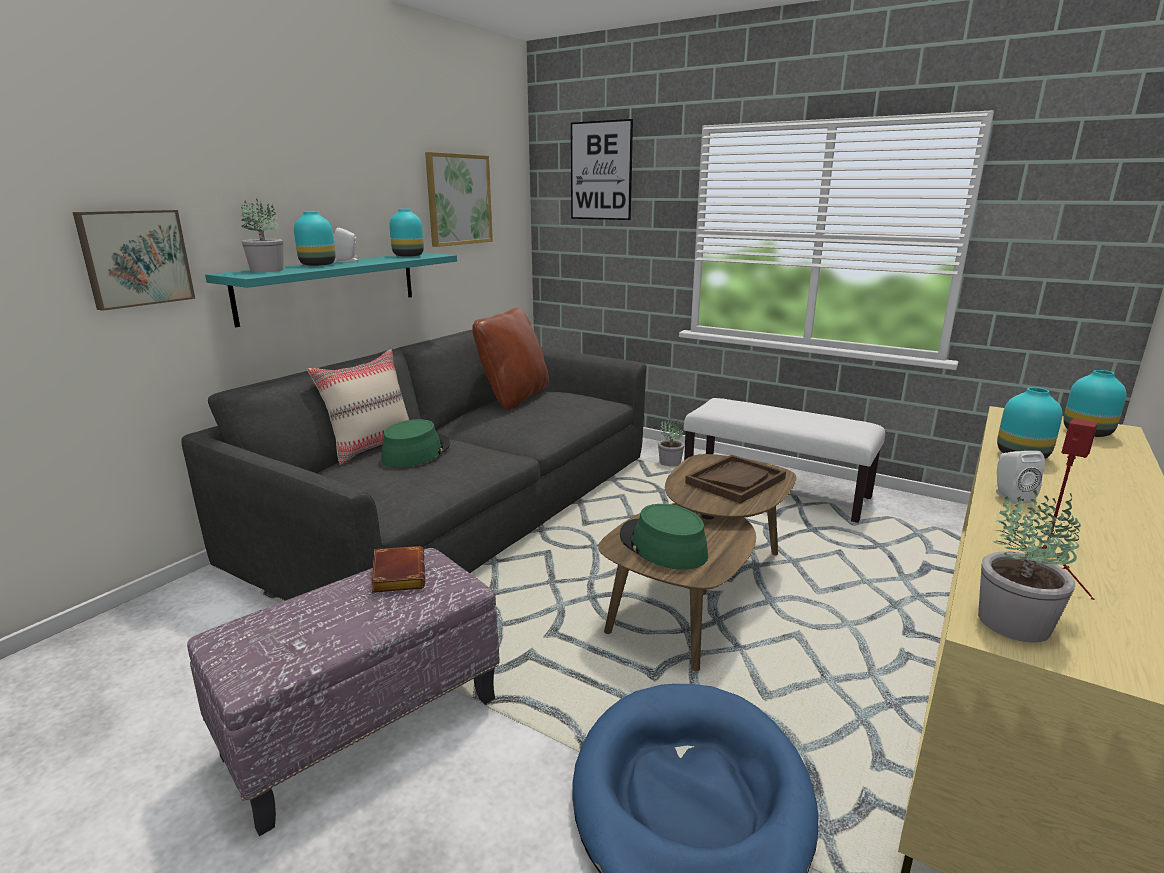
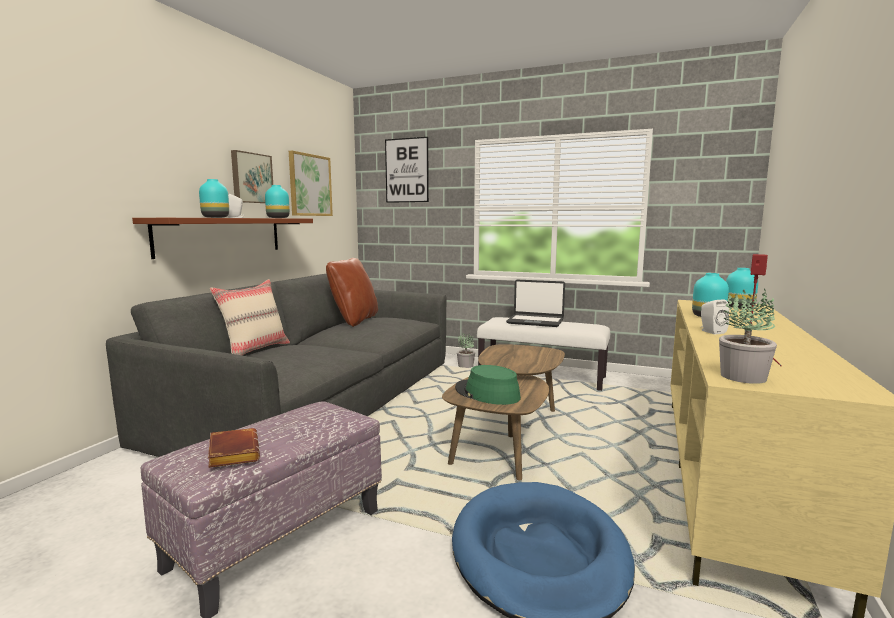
camera: 10 degrees left, 10 degrees down
picture [73,210,195,311] -> picture moved to [231,150,273,203]
turquoise shelf [205,253,457,327] -> brown shelf [132,218,313,259]
potted plant [241,198,284,272] -> none
brown book [371,546,425,593] -> brown book moved to [208,428,260,468]
green hat [381,419,450,467] -> none
brown tray [685,455,786,504] -> none
none -> laptop [506,280,565,327]

